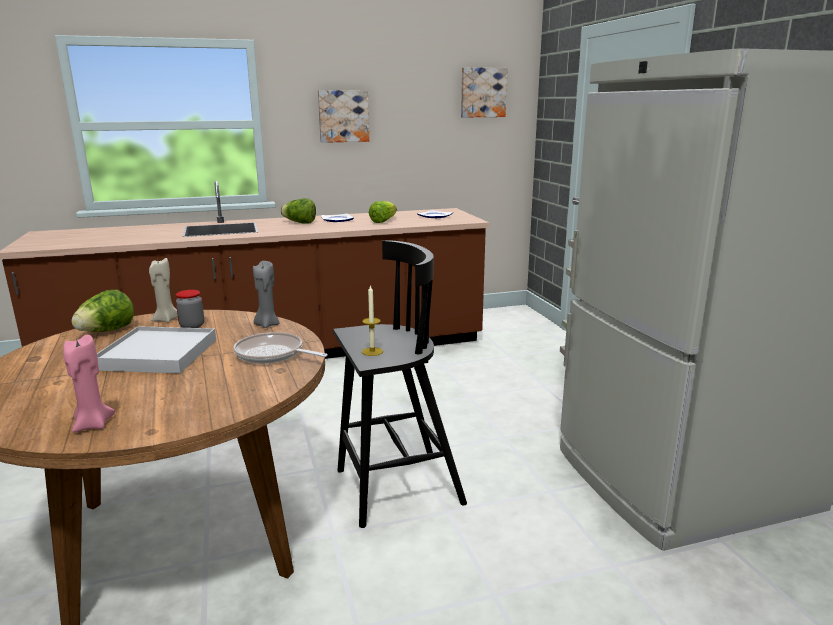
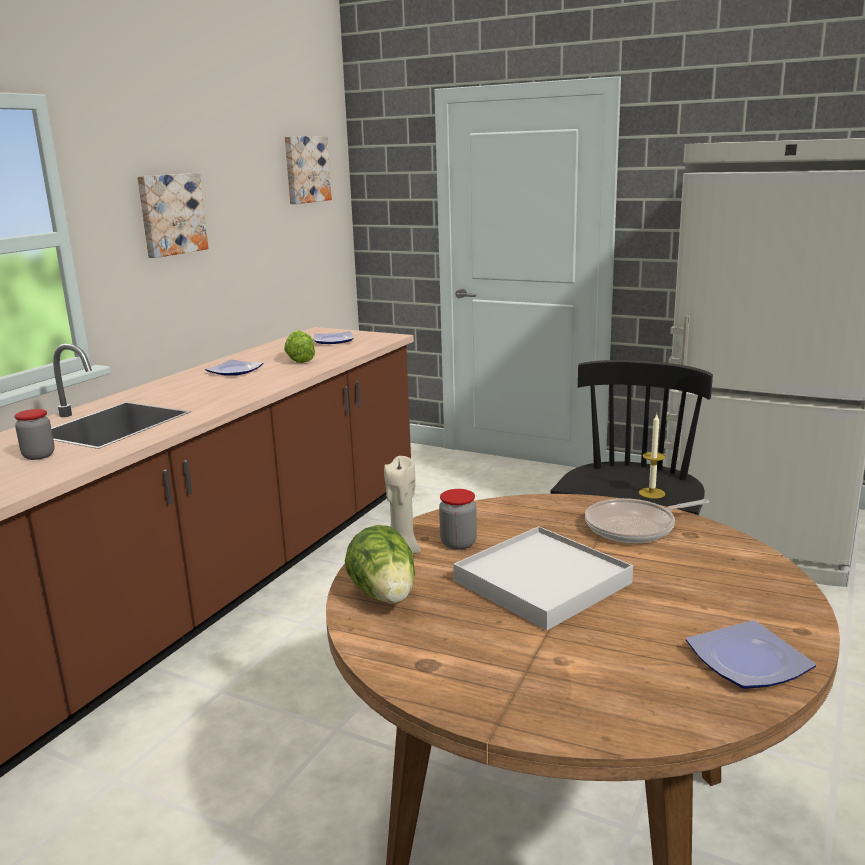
camera: 45 degrees left, 0 degrees up
pink candle [63,335,115,432] -> plate [686,620,816,689]
grey candle [253,261,279,328] -> none
lettuce [280,198,316,224] -> none
none -> jar [14,409,55,460]

